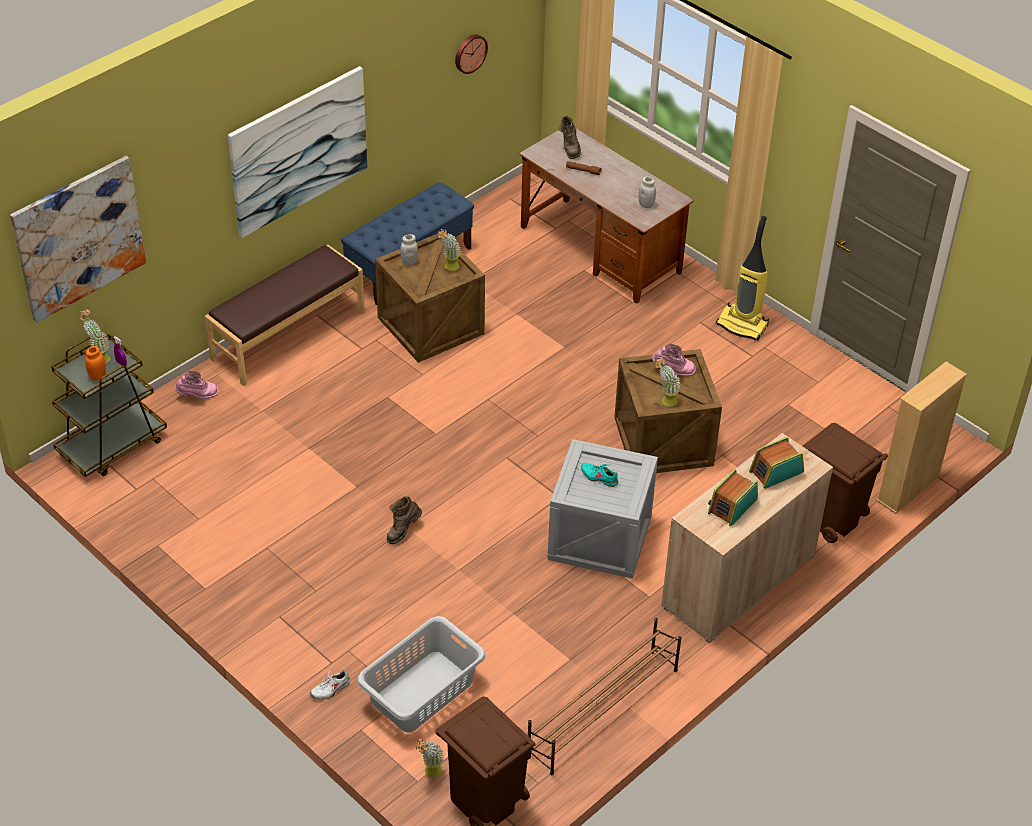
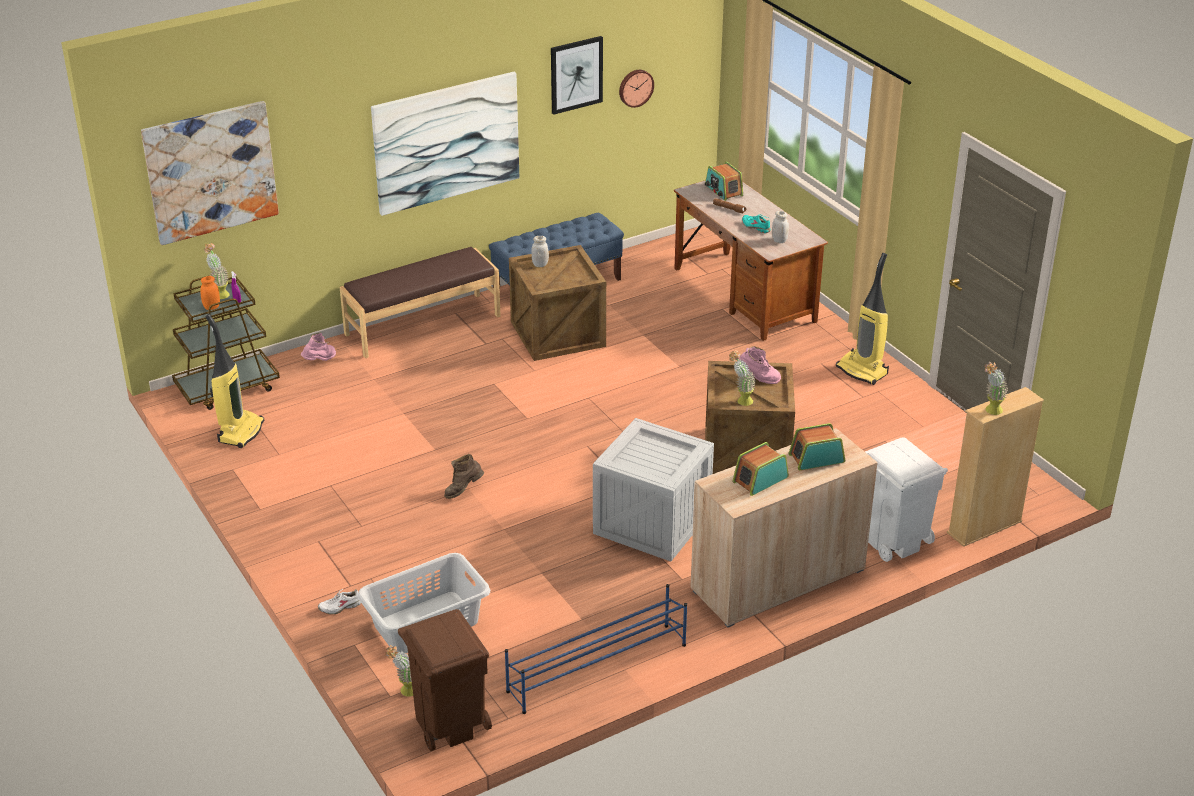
camera: 15 degrees right, 10 degrees down
pink boot [175,371,218,399] -> pink boot turned 45 degrees counterclockwise [301,333,336,361]
potted plant [438,229,460,271] -> potted plant moved to [984,362,1008,415]
brown shoe rack [528,618,682,776] -> blue shoe rack [505,584,687,714]
brown boot [559,115,581,159] -> radio [705,161,743,201]
turquoise shoe [581,463,618,487] -> turquoise shoe moved to [742,214,771,233]
brown trash can [803,423,888,543] -> white trash can [865,437,948,562]
none -> vacuum cleaner [205,314,264,448]
none -> picture [551,36,603,115]

